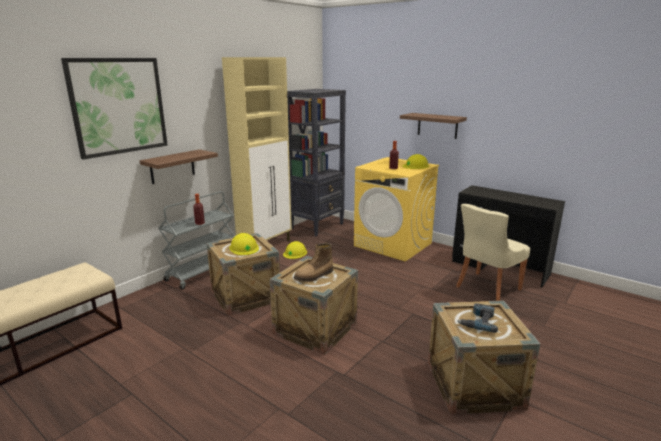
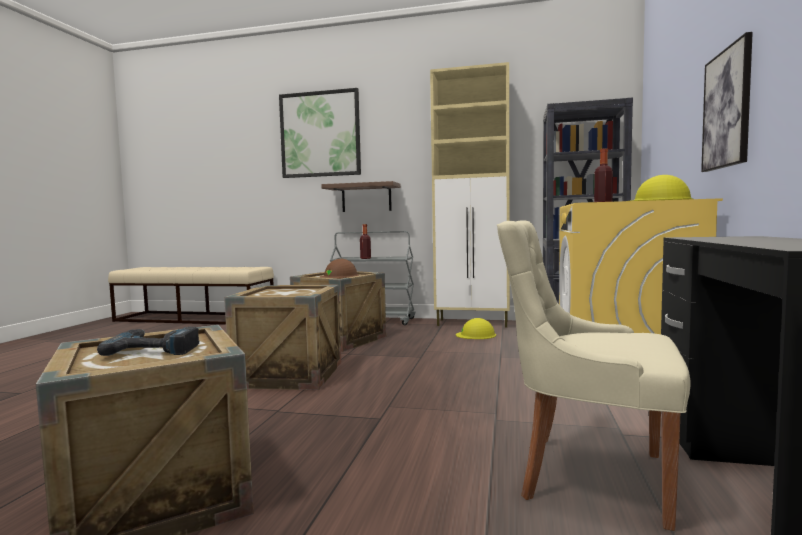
camera: 65 degrees right, 15 degrees down
yellow hard hat [229,233,259,255] -> brown hard hat [320,259,359,279]
boot [294,243,333,282] -> none
shelf [400,113,467,139] -> picture [701,32,753,172]

